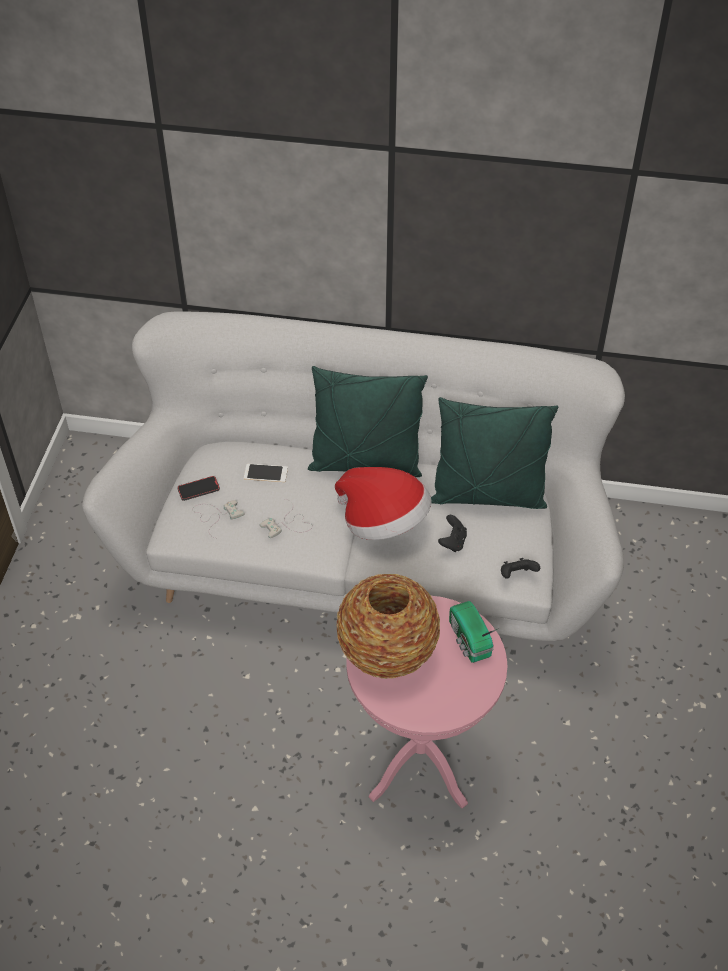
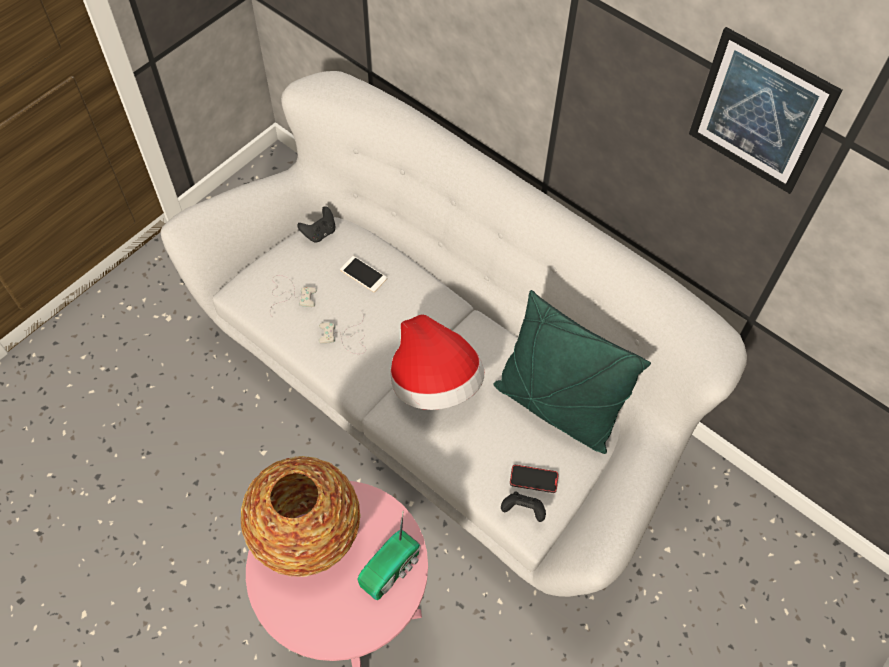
camera: 30 degrees right, 10 degrees up
phone [177,476,220,501] -> phone moved to [510,465,559,493]
green pillow [308,366,428,477] -> none
black game controller [438,515,467,552] -> black game controller moved to [297,206,335,243]
radio [449,601,499,663] -> radio turned 150 degrees counterclockwise [357,513,420,600]
none -> picture [689,27,843,194]

